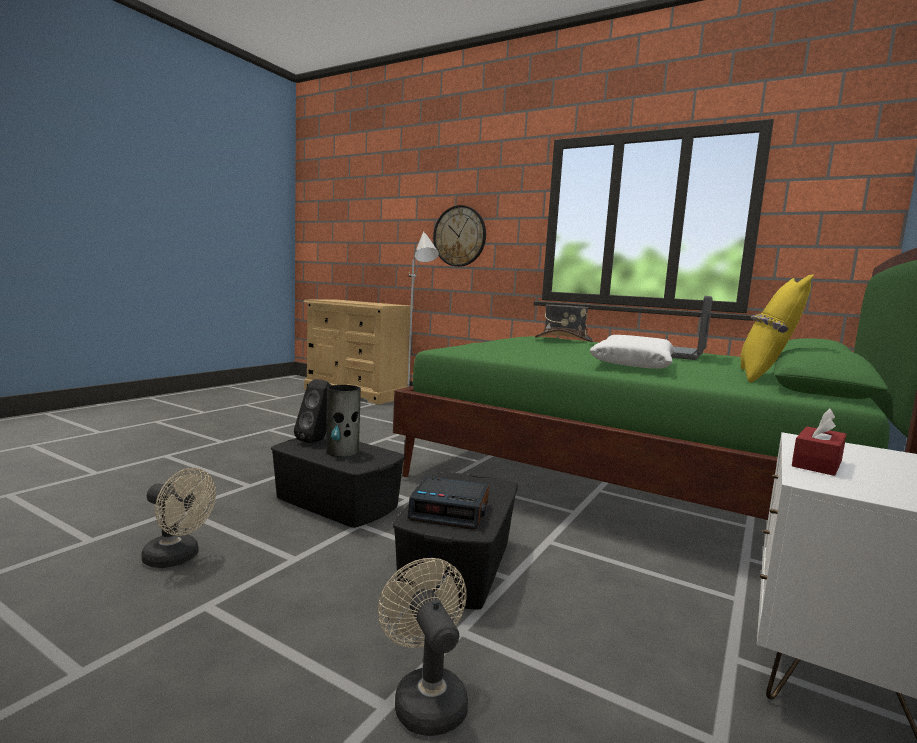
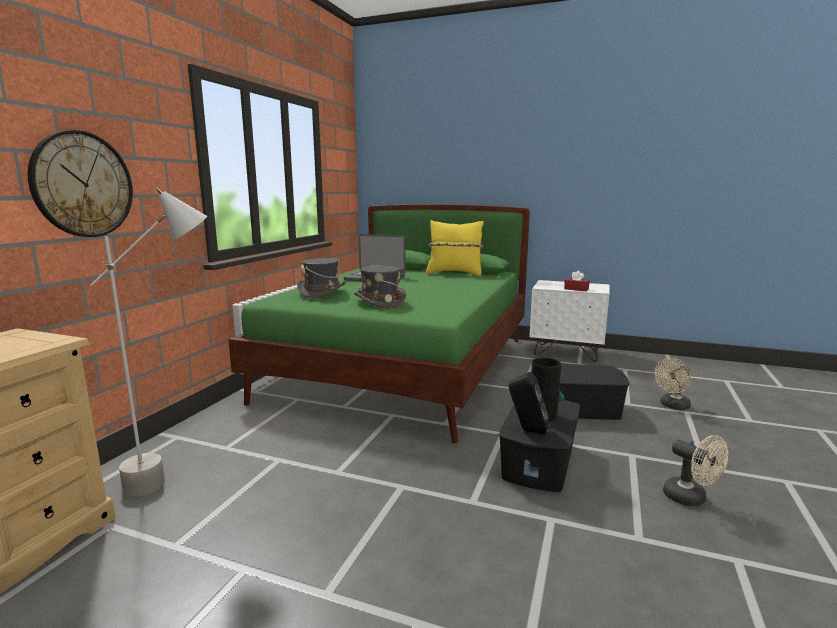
camera: 100 degrees left, 5 degrees up
beige fan [141,468,216,568] -> beige fan turned 135 degrees clockwise [663,435,728,506]
alarm clock [407,476,489,530] -> none
white pillow [589,335,675,369] -> none
none -> grey hat [354,266,406,308]

